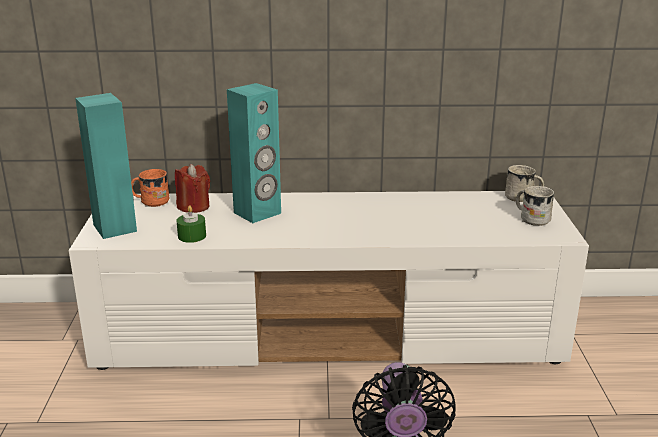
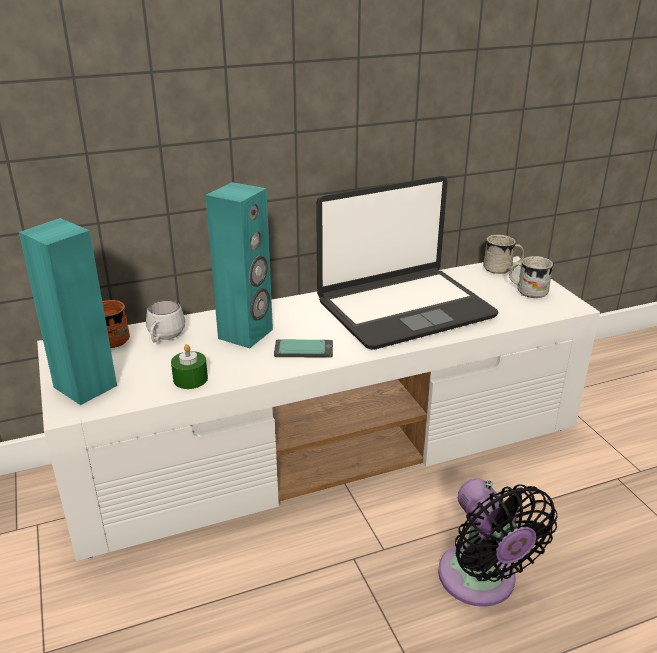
camera: 20 degrees left, 5 degrees up
red candle [175,164,210,213] -> white mug [146,300,185,343]
none -> phone [274,339,333,358]
none -> laptop [316,176,499,350]

